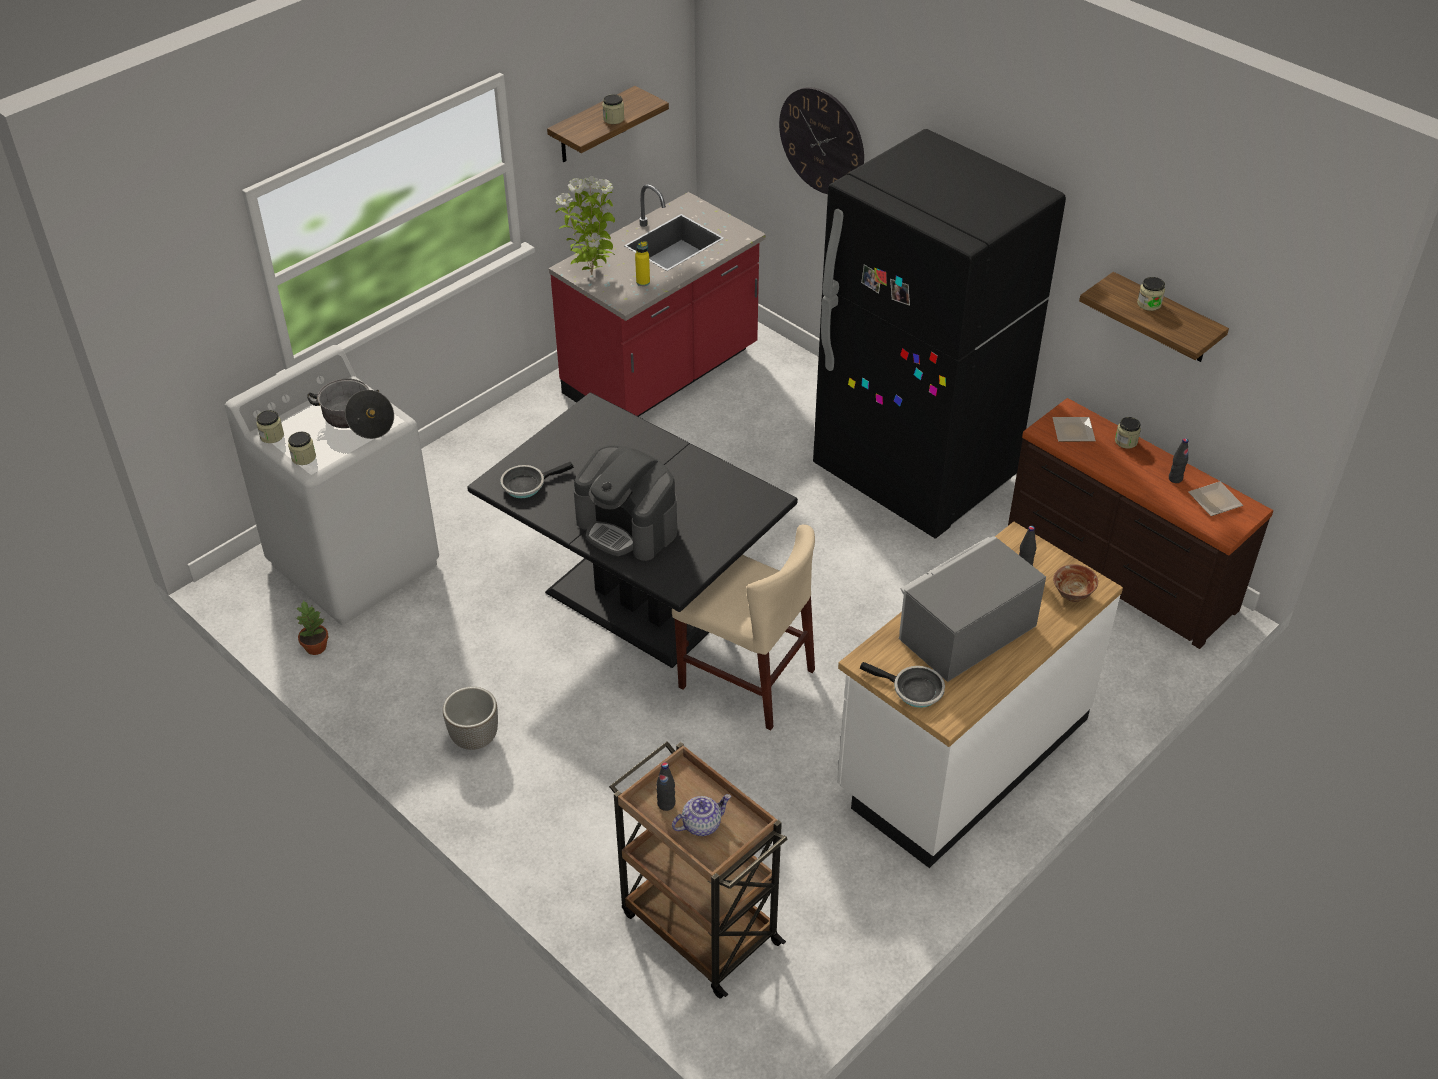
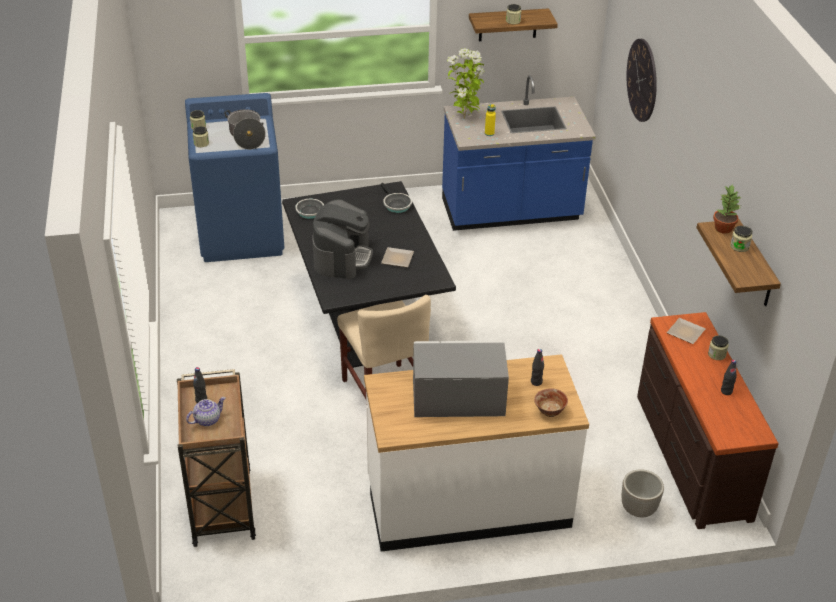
camera: 35 degrees right, 5 degrees down
white washing machine [225,345,439,625] -> blue washing machine [185,93,285,262]
potted plant [296,600,328,655] -> potted plant moved to [713,184,741,234]
planter [443,687,498,750] -> planter moved to [622,469,664,517]
red counter [548,184,766,417] -> blue counter [442,75,596,231]
coffee machine [574,445,677,561] -> coffee machine turned 150 degrees counterclockwise [312,199,373,279]
teapot [672,794,731,836] -> teapot turned 45 degrees counterclockwise [186,397,225,426]
black fridge [813,129,1066,539] -> none
frying pan [860,662,945,708] -> frying pan moved to [381,183,412,213]
plate [1188,481,1243,516] -> plate moved to [381,247,414,267]

